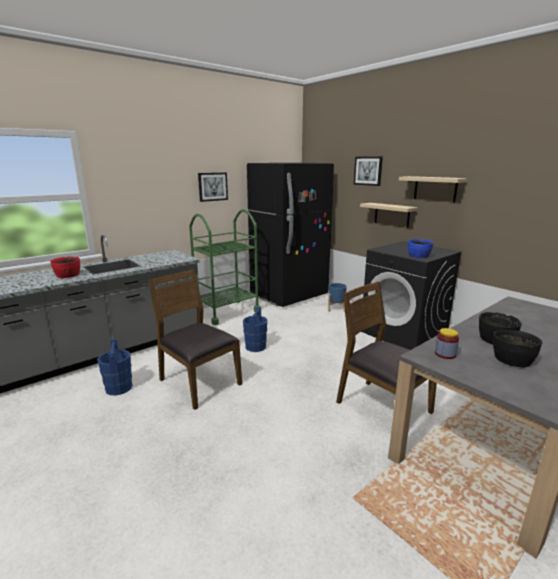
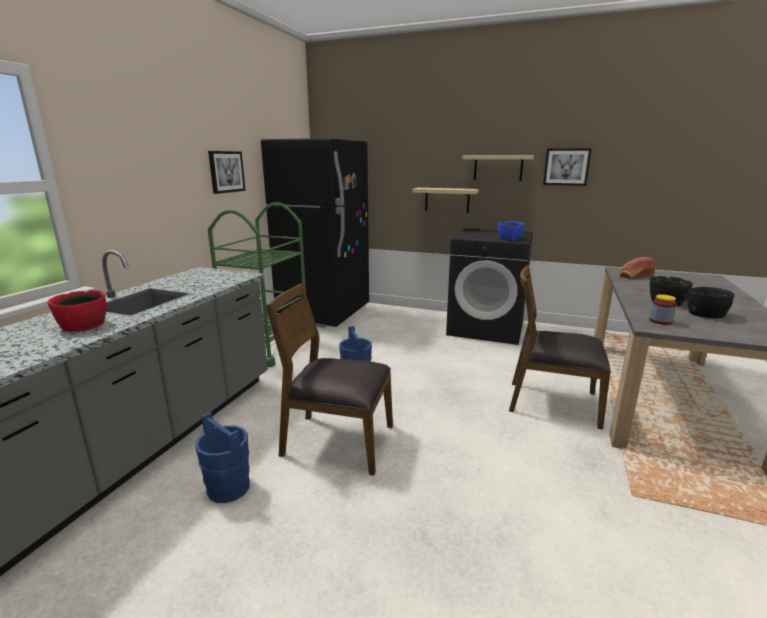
camera: 30 degrees left, 0 degrees up
blue planter [328,283,347,312] -> none
picture [354,157,383,186] -> picture moved to [543,148,592,186]
none -> bread [619,257,657,279]

